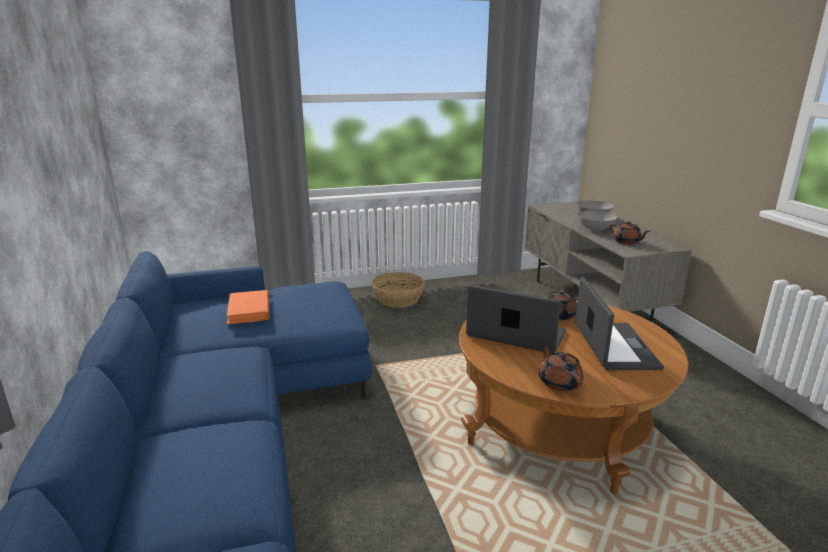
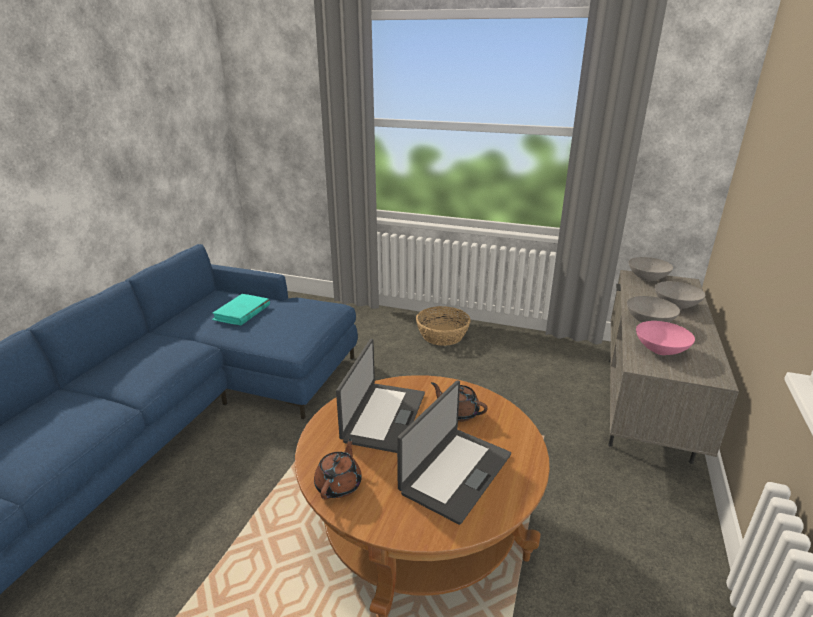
camera: 35 degrees right, 5 degrees up
orange book [227,290,270,324] -> turquoise book [212,294,270,325]
laptop [466,285,566,353] -> laptop turned 45 degrees clockwise [336,339,425,453]
brown teapot [609,221,650,244] -> pink bowl [636,321,695,355]
none -> grey bowl [629,257,673,281]

